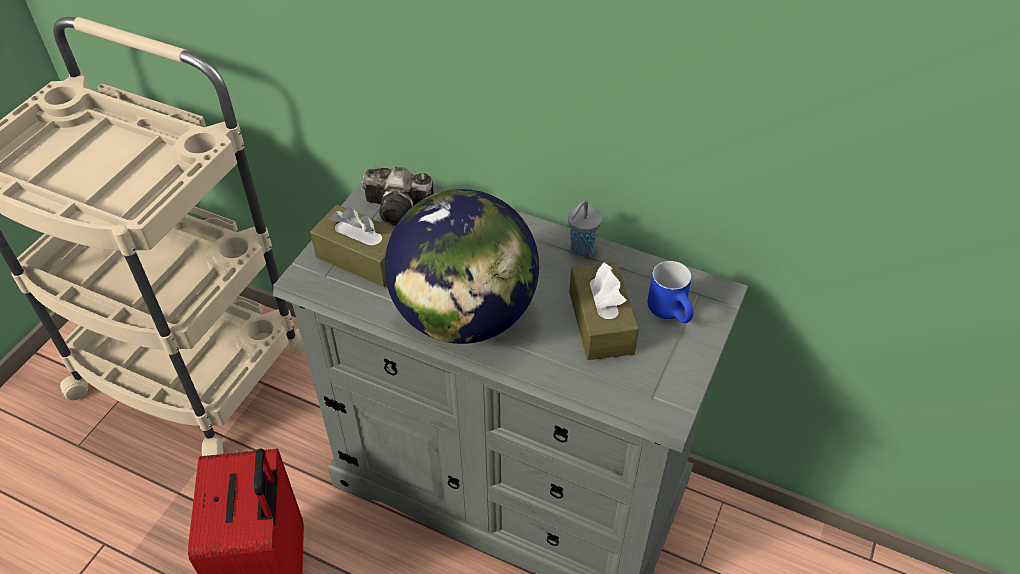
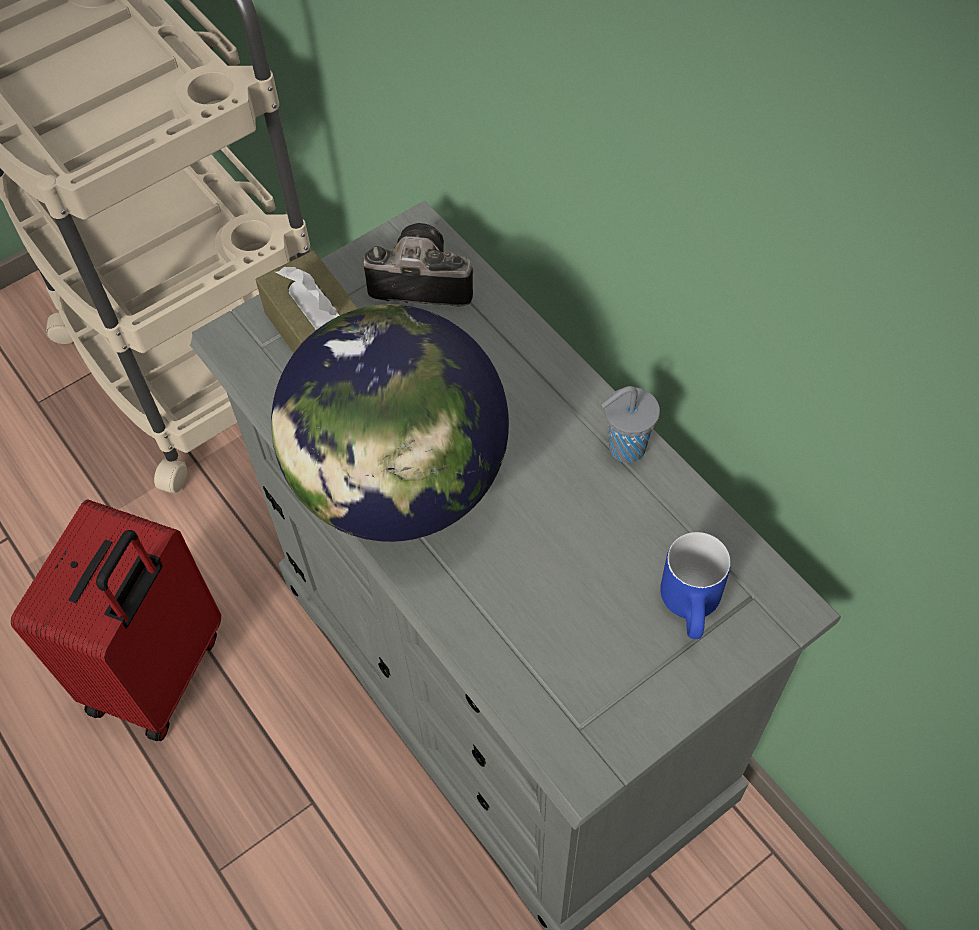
camera: 30 degrees right, 10 degrees up
camera [362,167,434,226] -> camera turned 150 degrees clockwise [363,223,473,307]
brown tissue box [569,262,639,360] -> none

